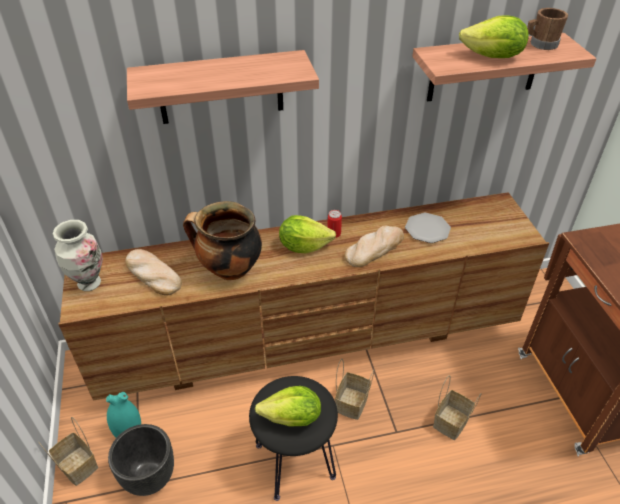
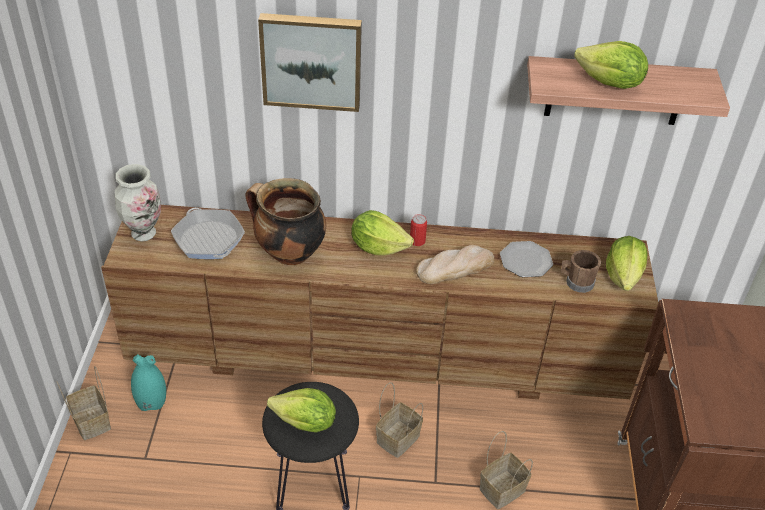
camera: 15 degrees right, 0 degrees up
black planter [108,424,174,496] -> none
bread [125,249,182,296] -> frying pan [171,208,245,259]
shelf [127,50,319,124] -> picture [258,13,362,112]
brown mug [527,8,568,50] -> brown mug moved to [561,250,601,293]
none -> lettuce [606,236,648,291]

